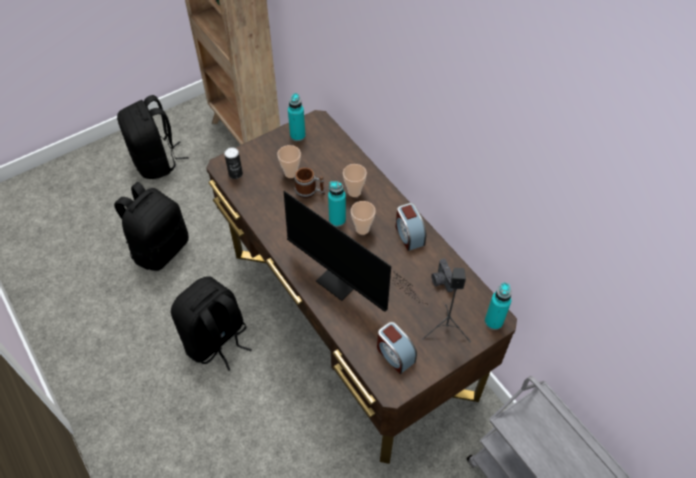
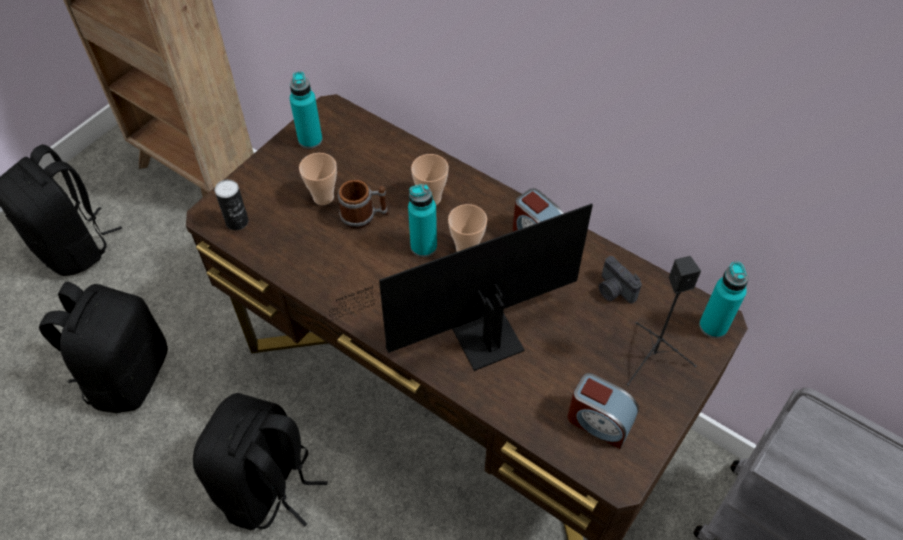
camera: 20 degrees left, 0 degrees up
monitor [284,191,428,312] -> monitor turned 135 degrees clockwise [307,204,593,371]

